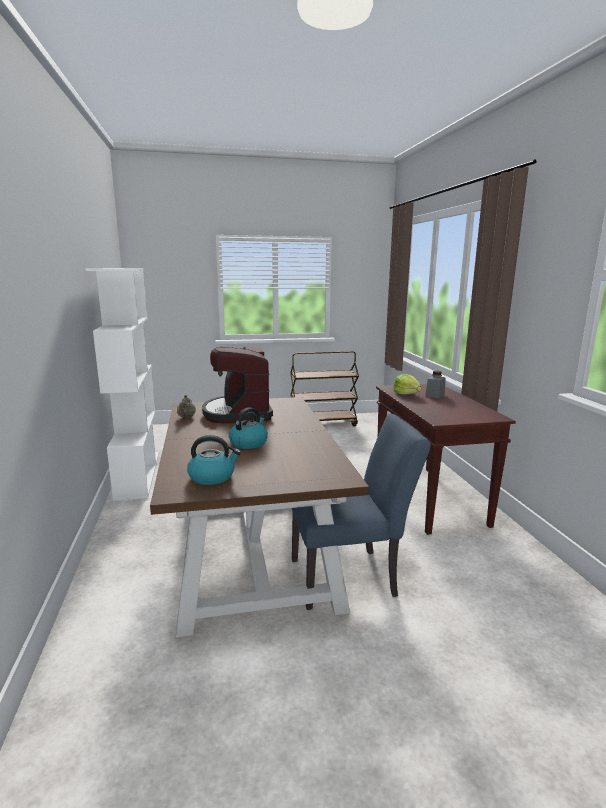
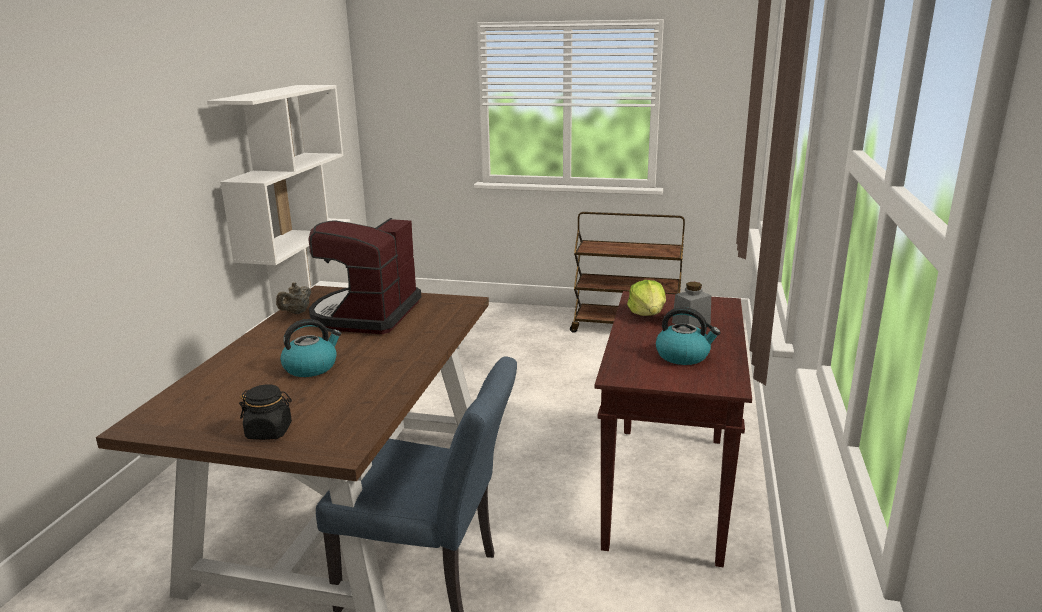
camera: 25 degrees right, 5 degrees up
kettle [187,435,241,485] -> kettle moved to [656,307,721,365]
none -> black jar [239,384,292,440]

